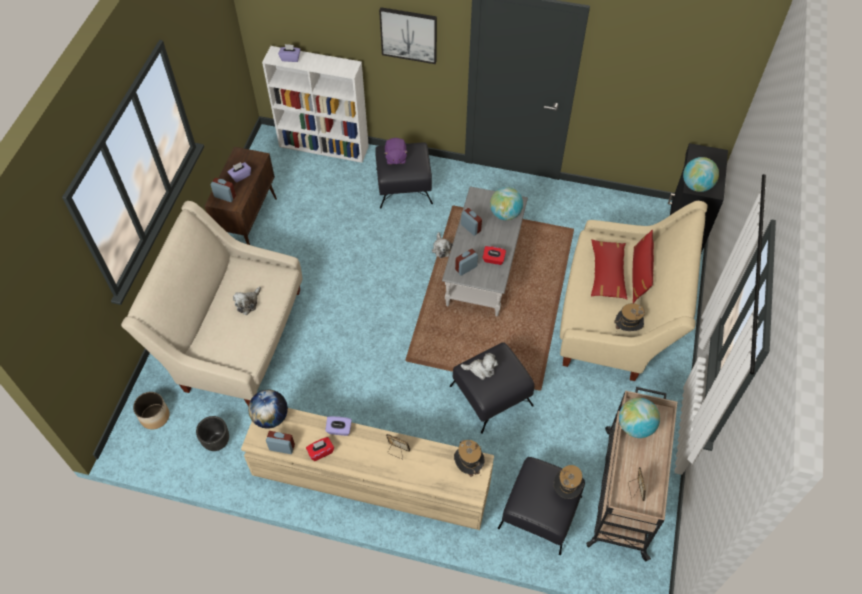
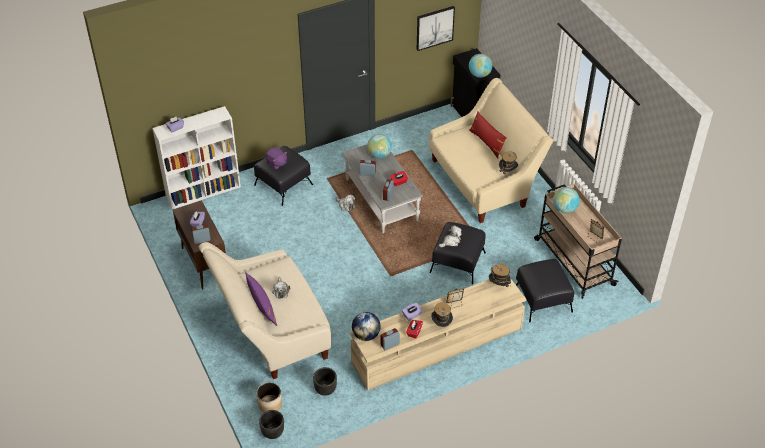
camera: 40 degrees left, 10 degrees down
picture [379,7,437,64] -> picture moved to [417,6,455,51]
hat [554,465,584,499] -> hat moved to [431,302,453,327]
red pillow [591,239,627,299] -> none
none -> purple pillow [245,272,277,326]
none -> black planter [259,410,284,439]

